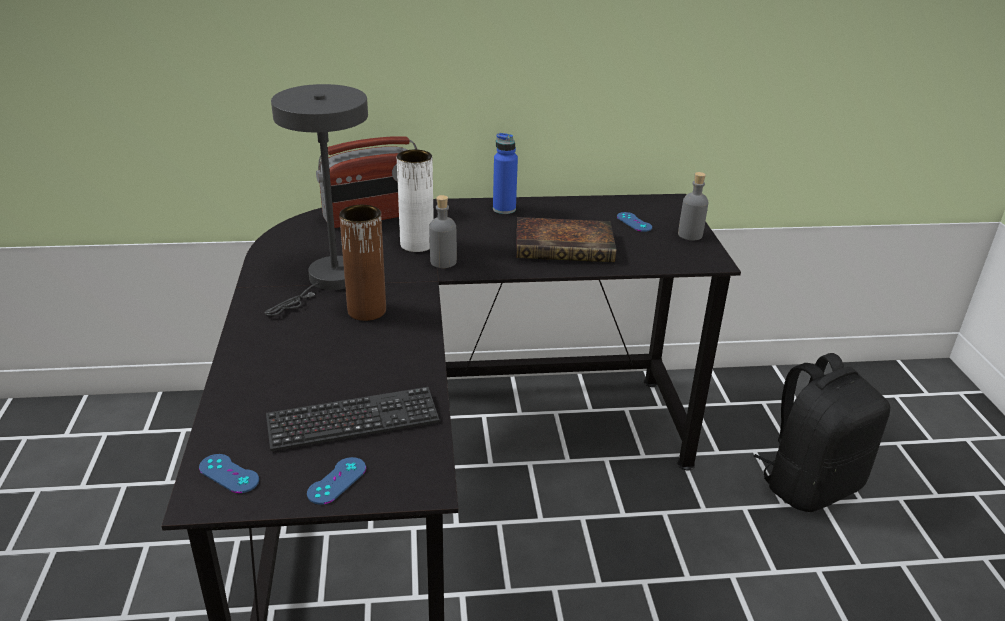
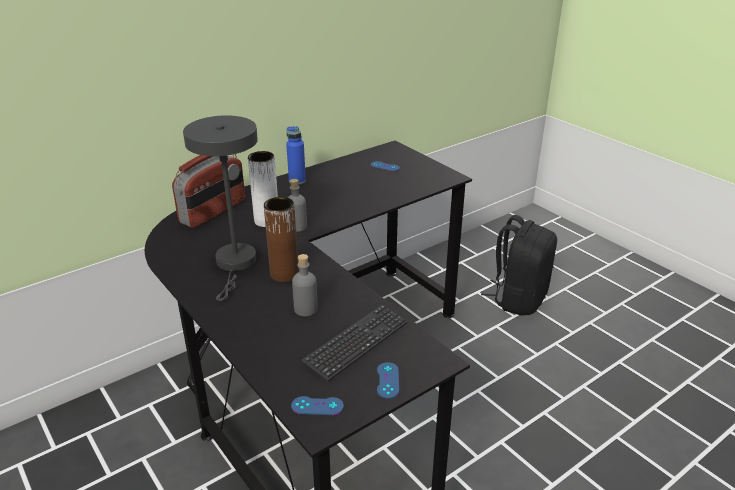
camera: 30 degrees left, 0 degrees up
book [516,217,616,262] -> none
grey bottle [678,172,709,241] -> grey bottle moved to [292,254,317,316]

